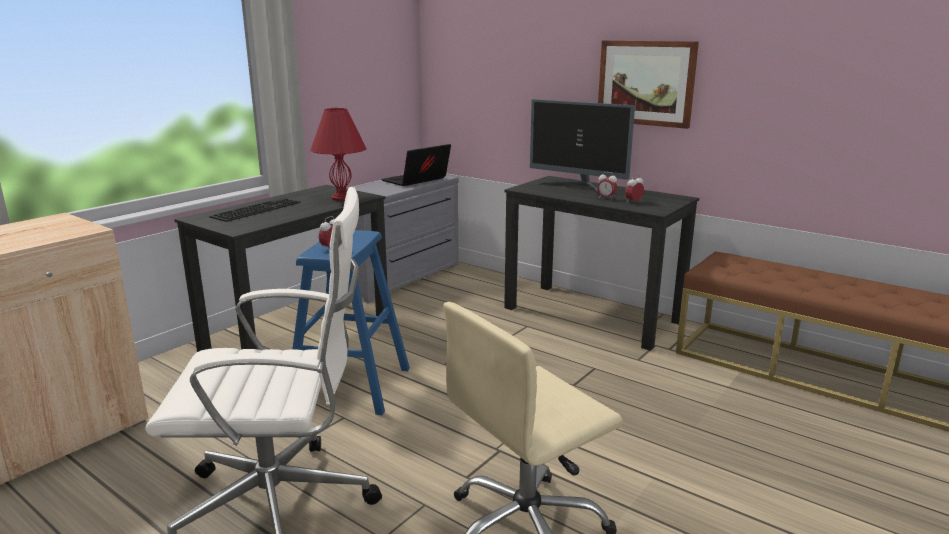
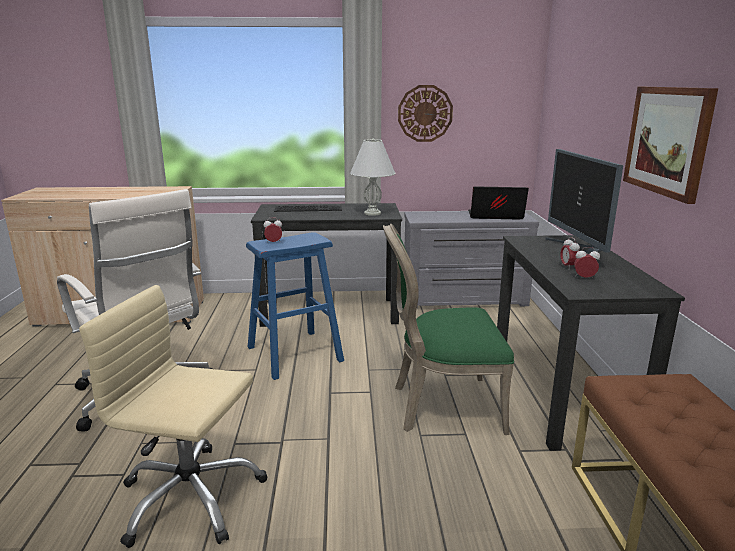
camera: 50 degrees right, 0 degrees up
red table lamp [310,107,367,201] -> white table lamp [350,139,396,216]
none -> green chair [383,224,514,435]
none -> wall clock [398,85,453,142]

